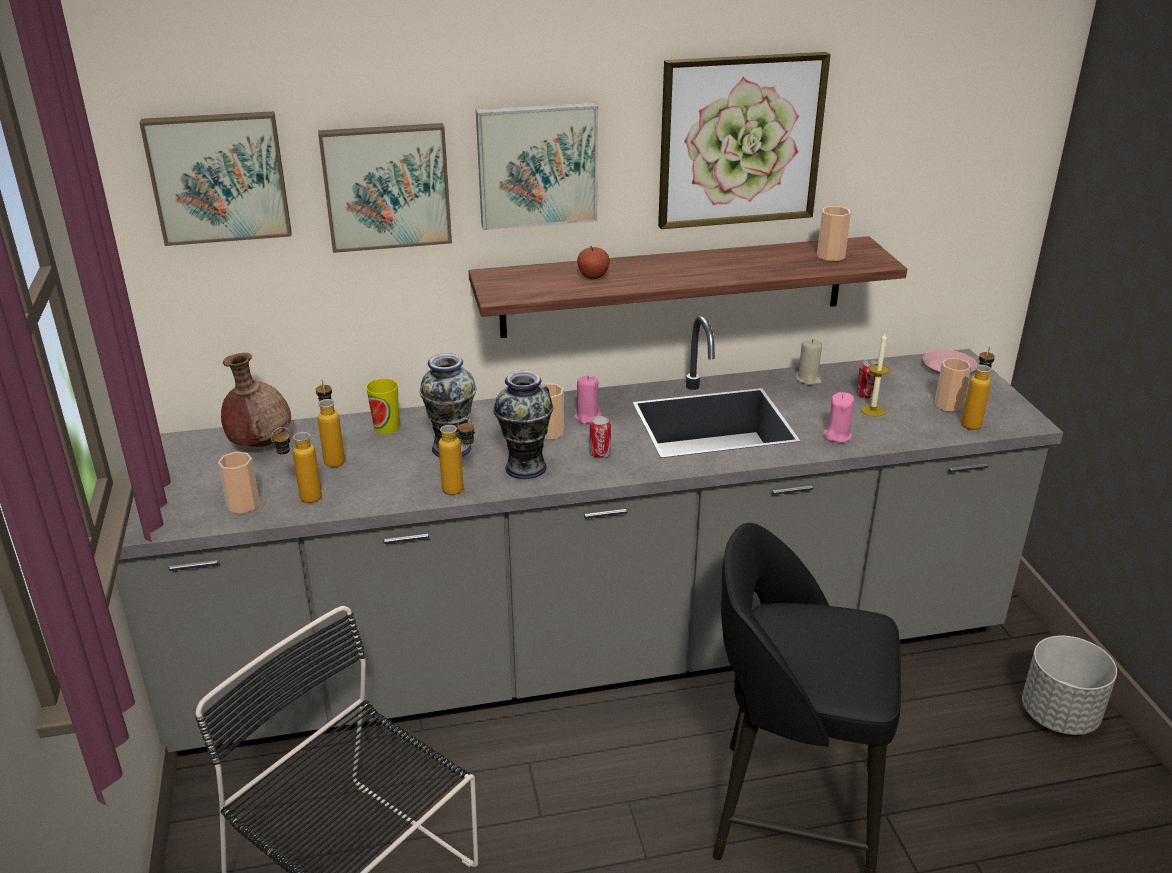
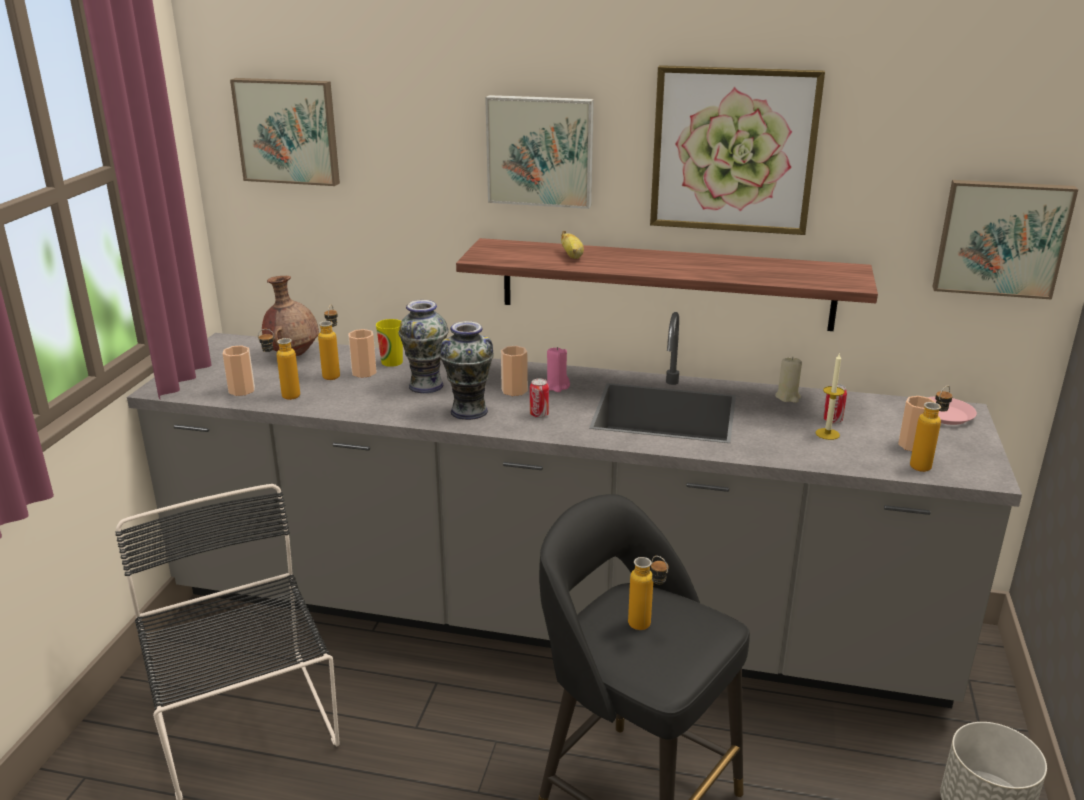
camera: 25 degrees right, 5 degrees down
picture [318,123,452,253] -> picture moved to [932,180,1078,300]
bottle [438,418,475,495] -> bottle moved to [628,556,669,630]
apple [577,246,610,279] -> banana [561,231,584,259]
cup [817,206,851,261] -> cup moved to [348,329,377,378]
pink candle [823,392,854,443] -> none

